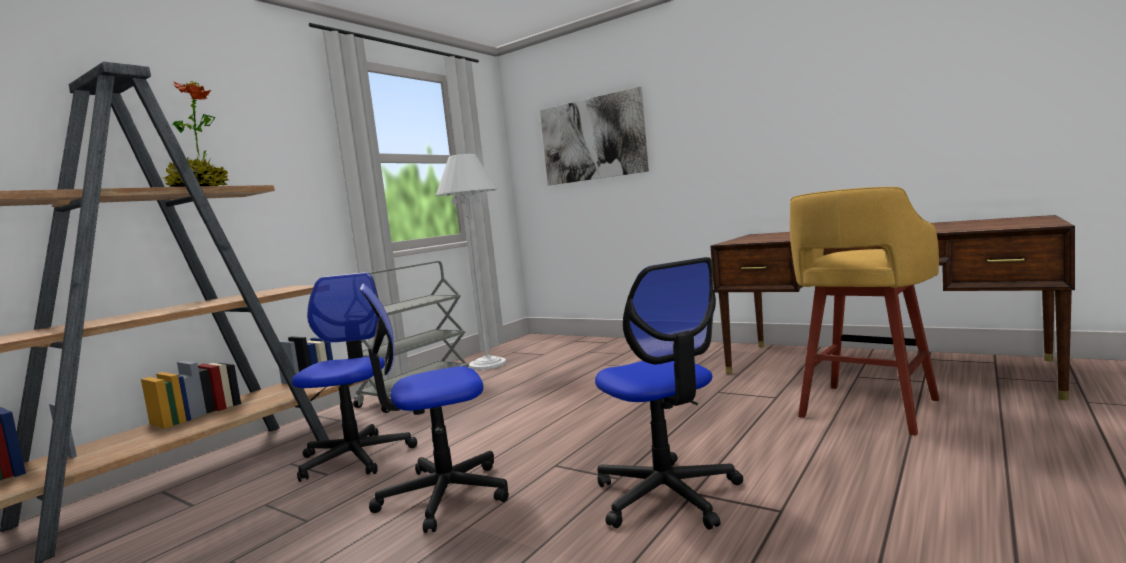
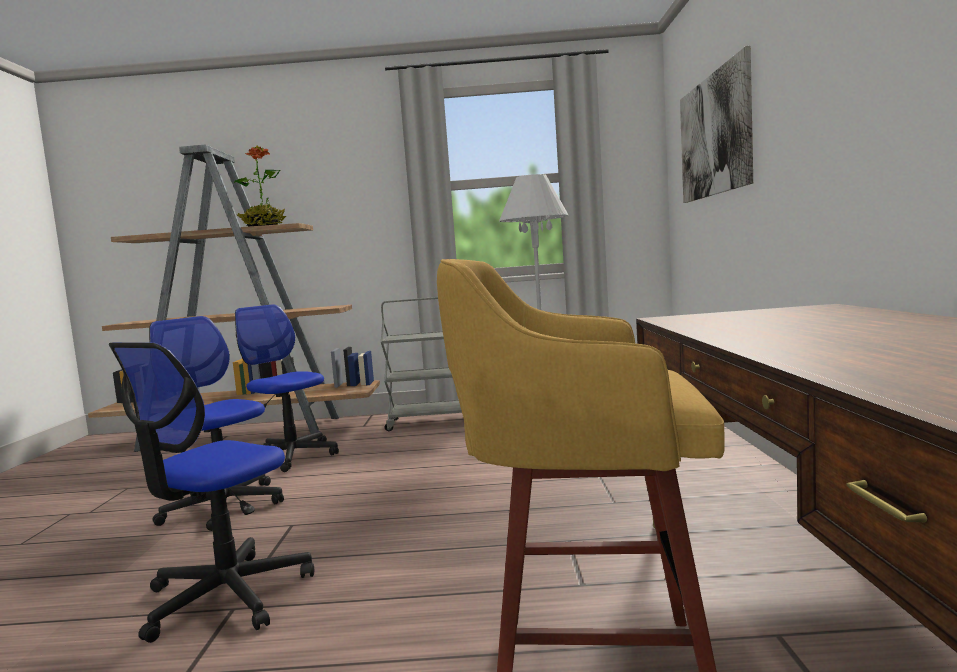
camera: 55 degrees right, 0 degrees up
office chair [291,272,417,482] -> office chair turned 105 degrees counterclockwise [235,304,339,472]

